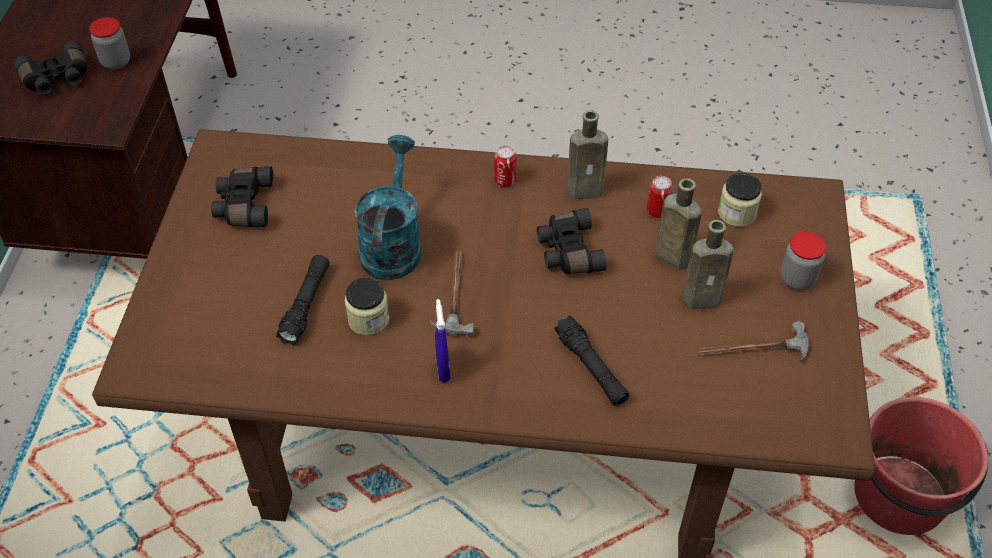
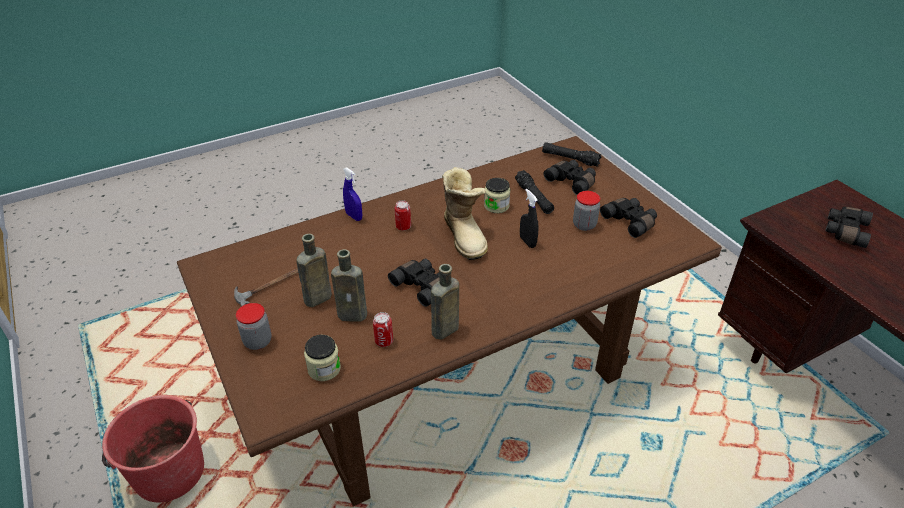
camera: 145 degrees right, 10 degrees down
jar [89,17,130,70] -> jar moved to [573,191,600,231]
turquoise watering can [354,135,421,280] -> black spray bottle [520,189,538,248]
hammer [430,250,474,337] -> boot [442,167,488,260]
blue spray bottle [435,299,450,383] -> blue spray bottle moved to [343,167,362,221]
can [494,146,517,187] -> can moved to [395,200,411,230]
black flashlight [554,315,630,406] -> black flashlight moved to [542,142,601,167]
none -> black binoculars [544,160,596,195]

